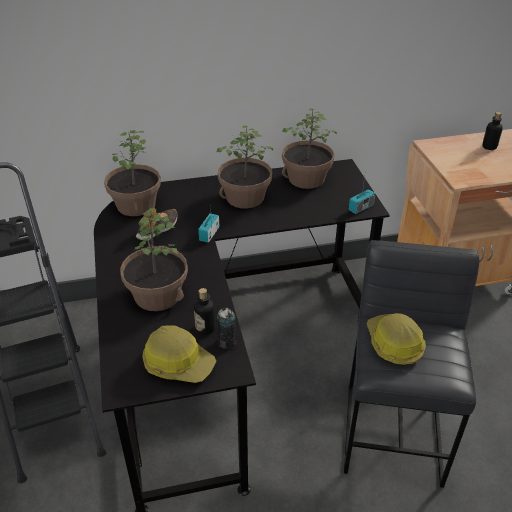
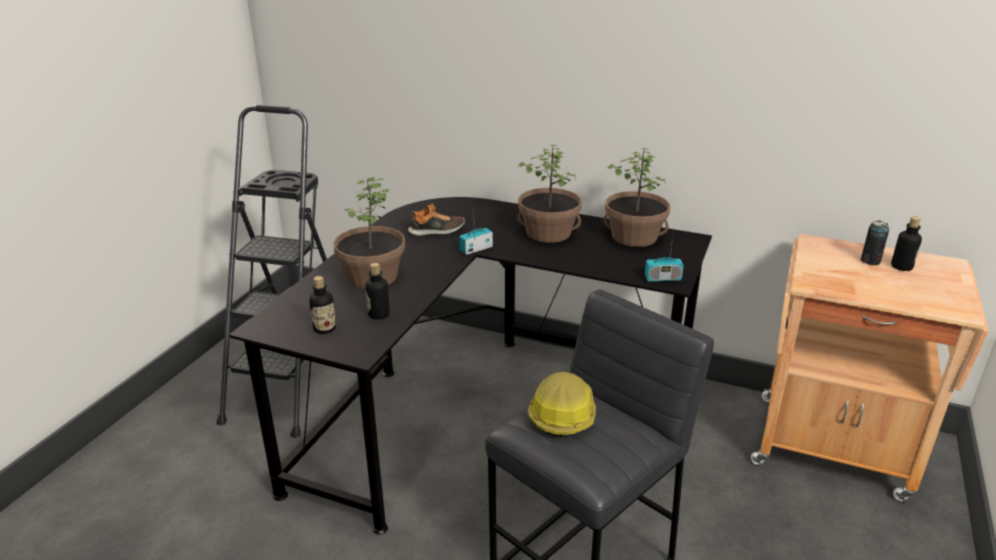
camera: 35 degrees right, 10 degrees down
potted plant [104,130,161,216] -> none
hard hat [142,325,216,383] -> bottle [309,276,336,334]
can [217,308,236,349] -> can moved to [861,221,889,265]

